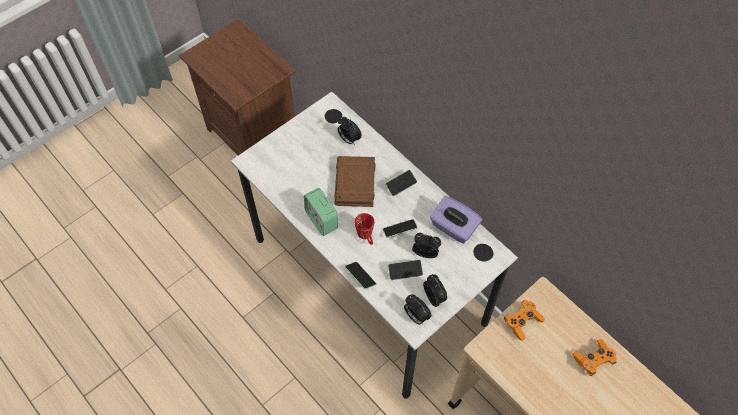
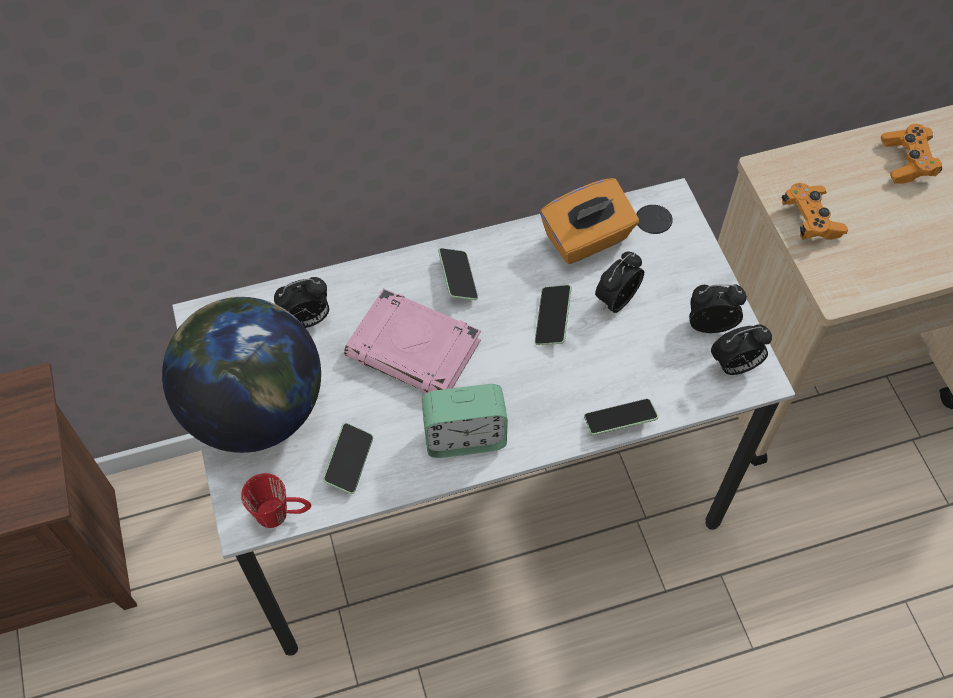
camera: 65 degrees left, 0 degrees up
brown book [334,156,375,207] -> pink book [344,288,481,393]
red mug [355,213,375,245] -> red mug moved to [241,473,311,528]
phone [388,259,423,280] -> phone moved to [323,423,373,494]
purple tissue box [430,196,482,244] -> orange tissue box [540,178,639,264]
none -> globe [162,297,321,453]

